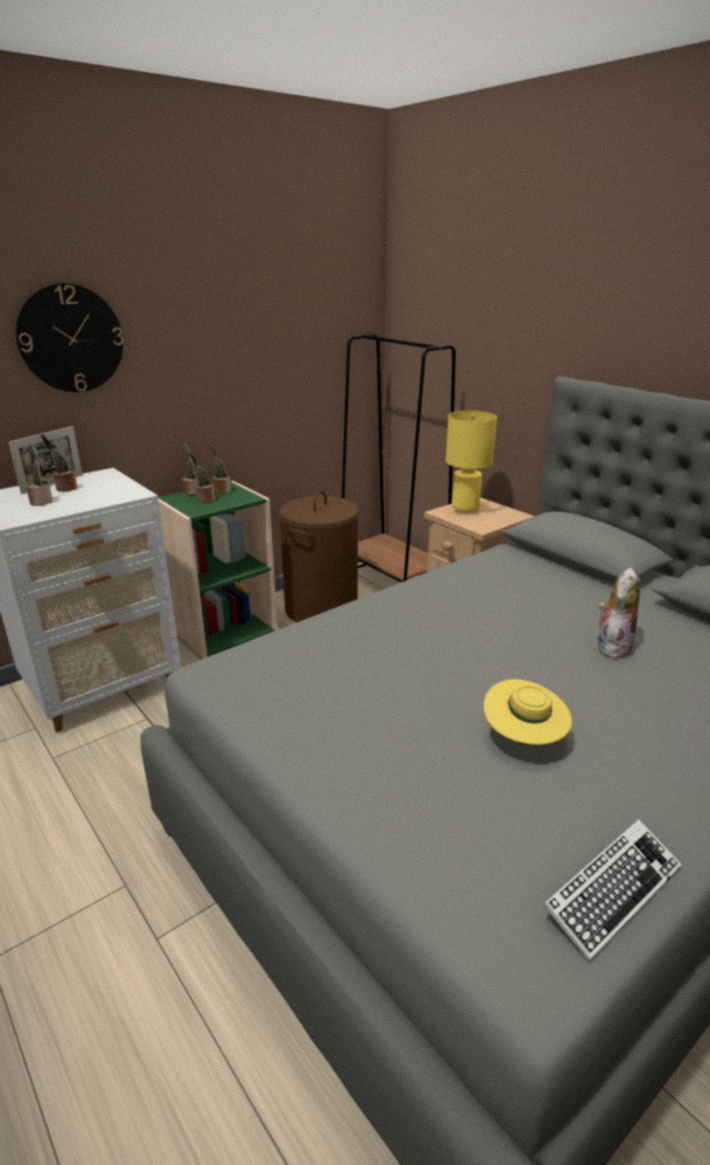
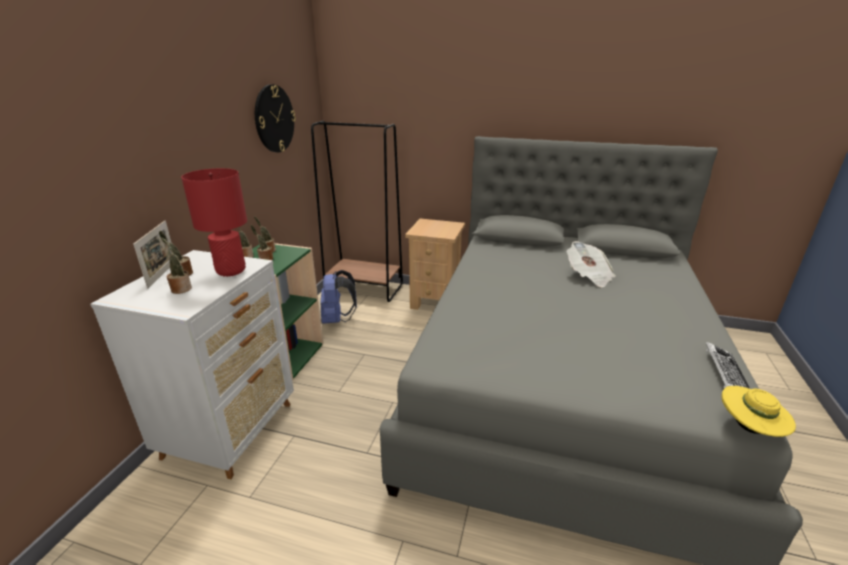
camera: 35 degrees left, 0 degrees up
wall clock [16,283,124,392] -> wall clock moved to [255,84,296,152]
brown laundry basket [279,490,359,622] -> blue backpack [320,270,357,324]
yellow table lamp [446,411,497,513] -> none
yellow hat [483,679,572,745] -> yellow hat moved to [722,386,796,437]
plush toy [598,568,640,658] -> newspaper [567,241,616,288]
none -> red table lamp [181,168,247,277]

